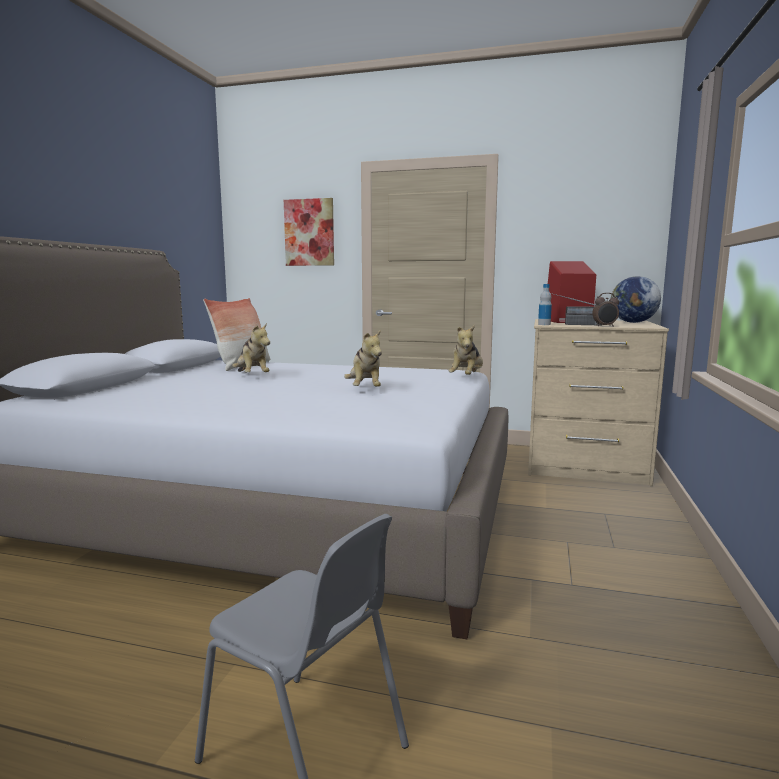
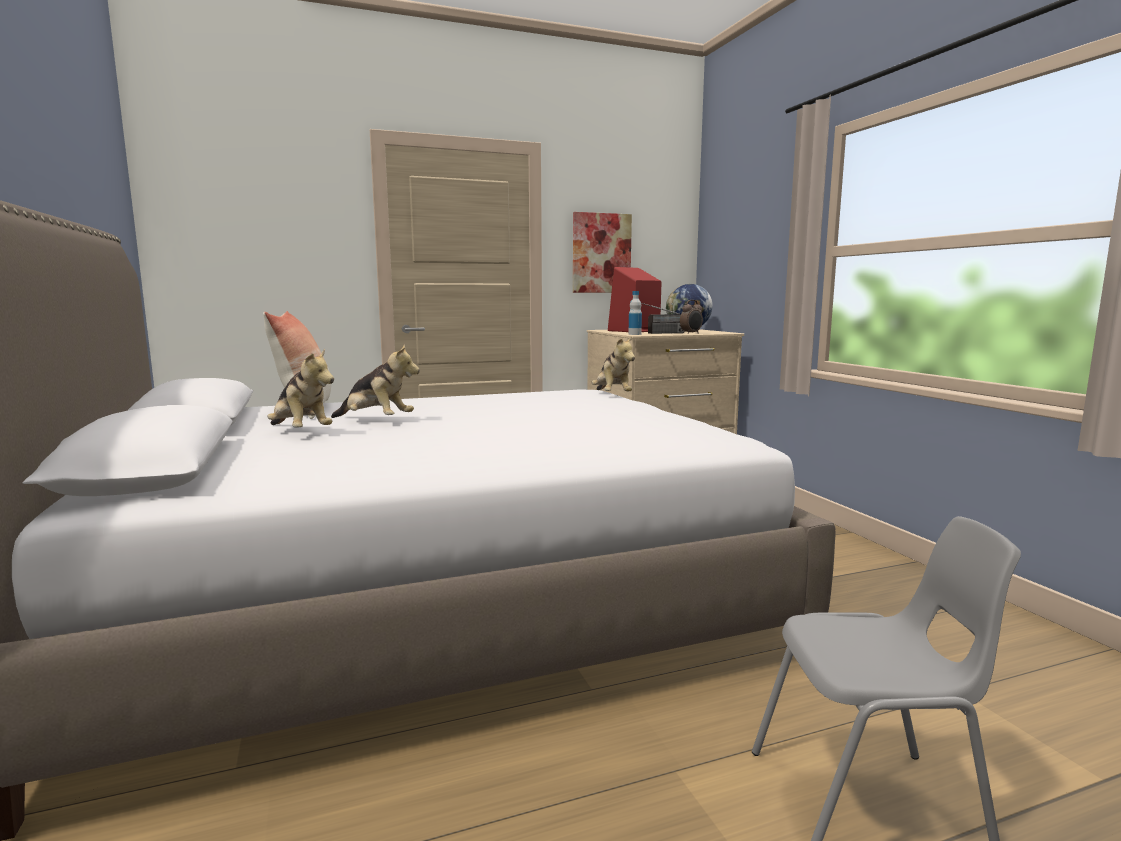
camera: 35 degrees left, 0 degrees up
picture [284,198,334,266] -> picture moved to [573,212,632,293]
plush toy [344,330,382,387] -> plush toy moved to [267,348,334,427]

